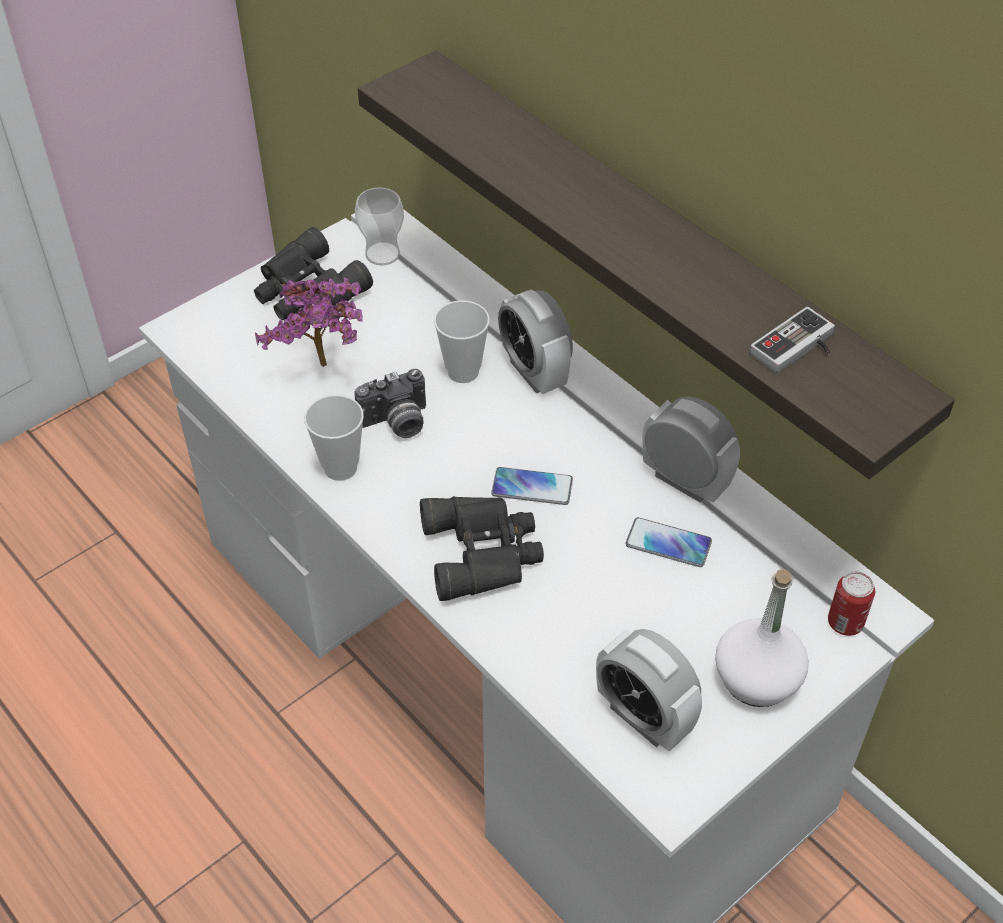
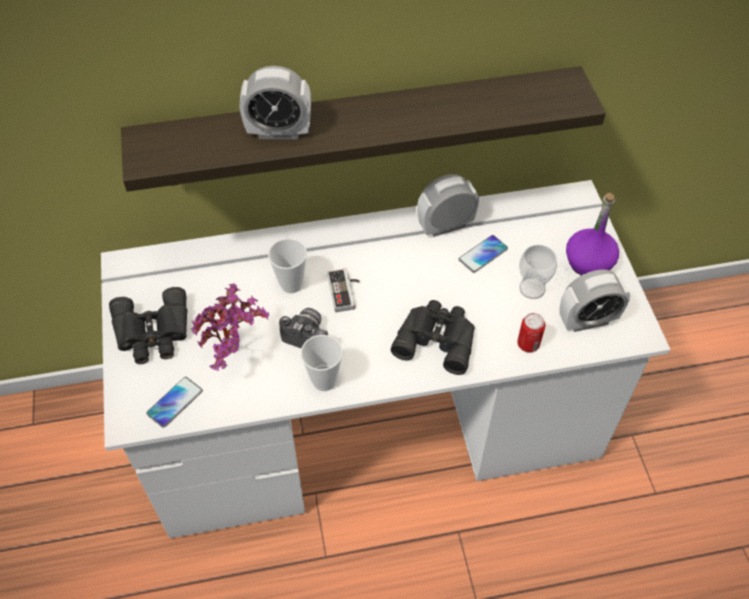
camera: 60 degrees left, 5 degrees up
camera [354,369,426,438] -> camera turned 75 degrees counterclockwise [279,308,328,348]
cup [355,187,404,266] -> cup moved to [519,245,557,299]
phone [491,467,573,505] -> phone moved to [146,377,203,428]
alarm clock [498,289,573,394] -> alarm clock moved to [240,66,311,139]
white bottle [715,569,809,707] -> purple bottle [566,193,619,275]
game controller [750,307,835,373] -> game controller moved to [327,268,360,312]
can [828,571,875,636] -> can moved to [517,313,546,352]

